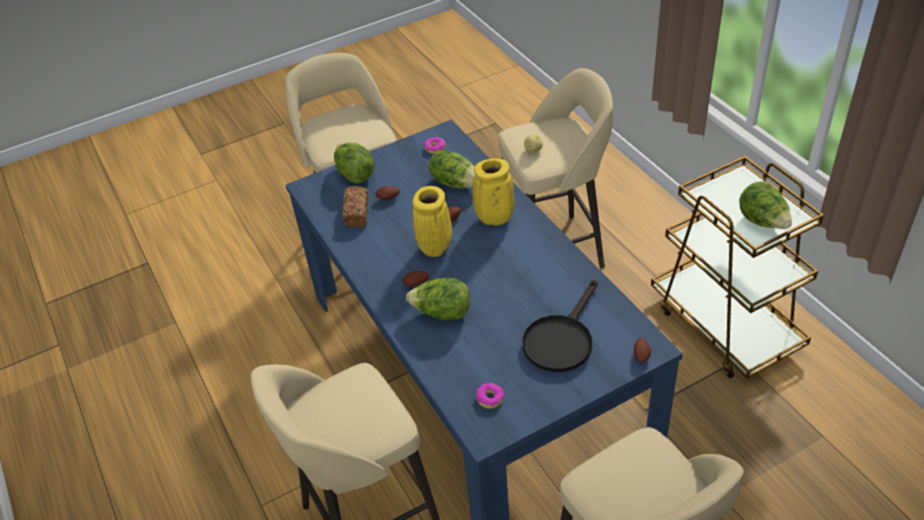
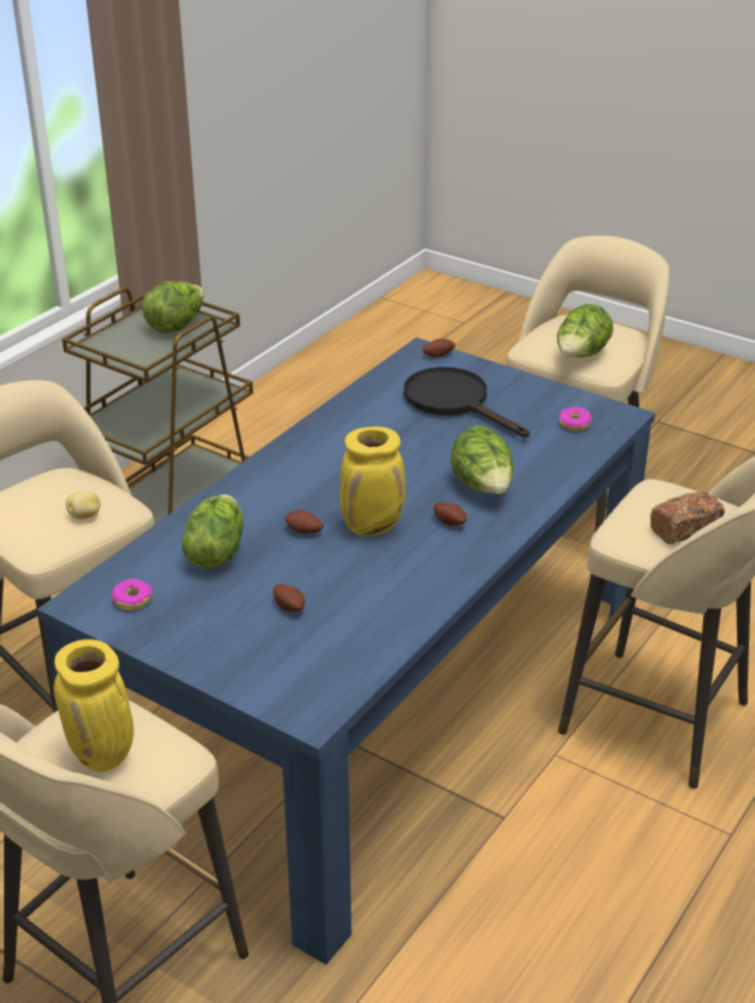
camera: 120 degrees left, 10 degrees down
lettuce [334,143,374,183] -> lettuce moved to [557,304,613,357]
bread [342,186,368,227] -> bread moved to [650,492,725,544]
yellow vase [472,158,515,225] -> yellow vase moved to [54,639,134,772]
black frying pan [522,279,598,372] -> black frying pan turned 135 degrees counterclockwise [404,367,530,438]

